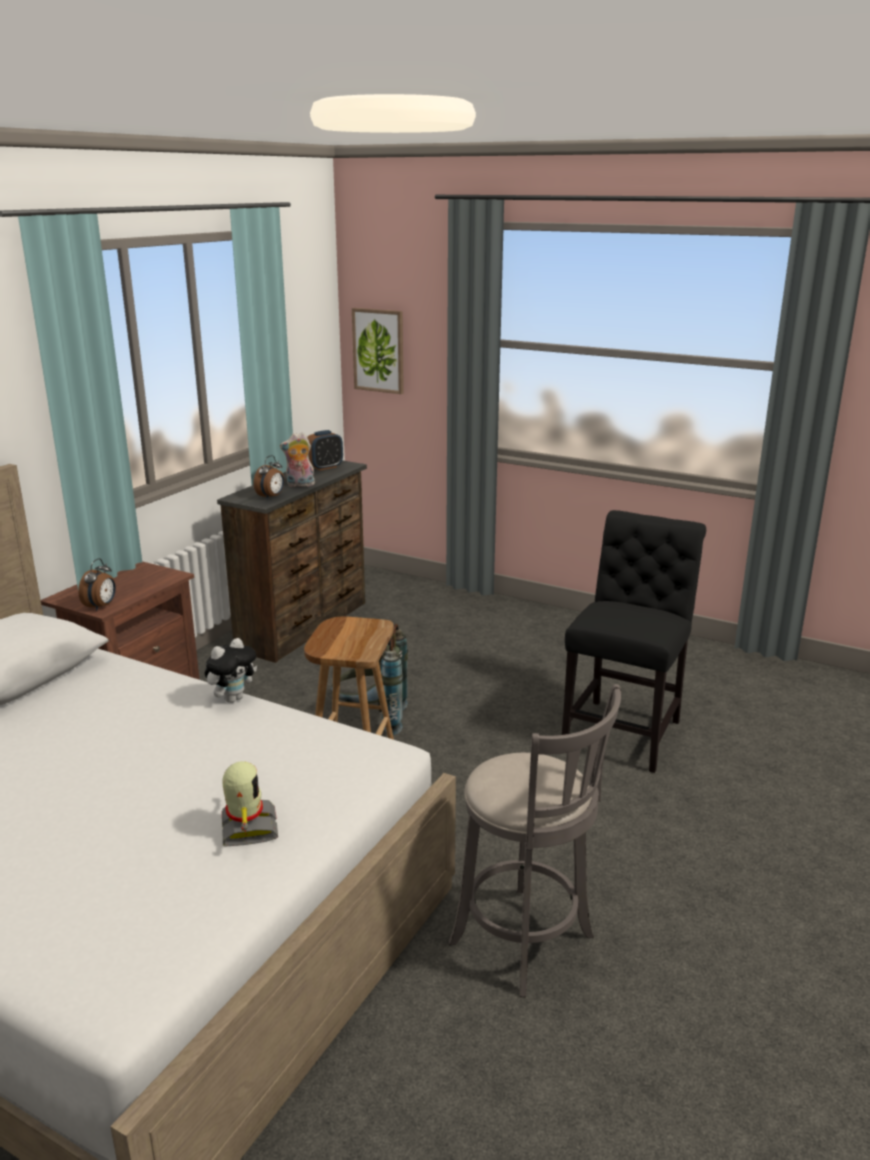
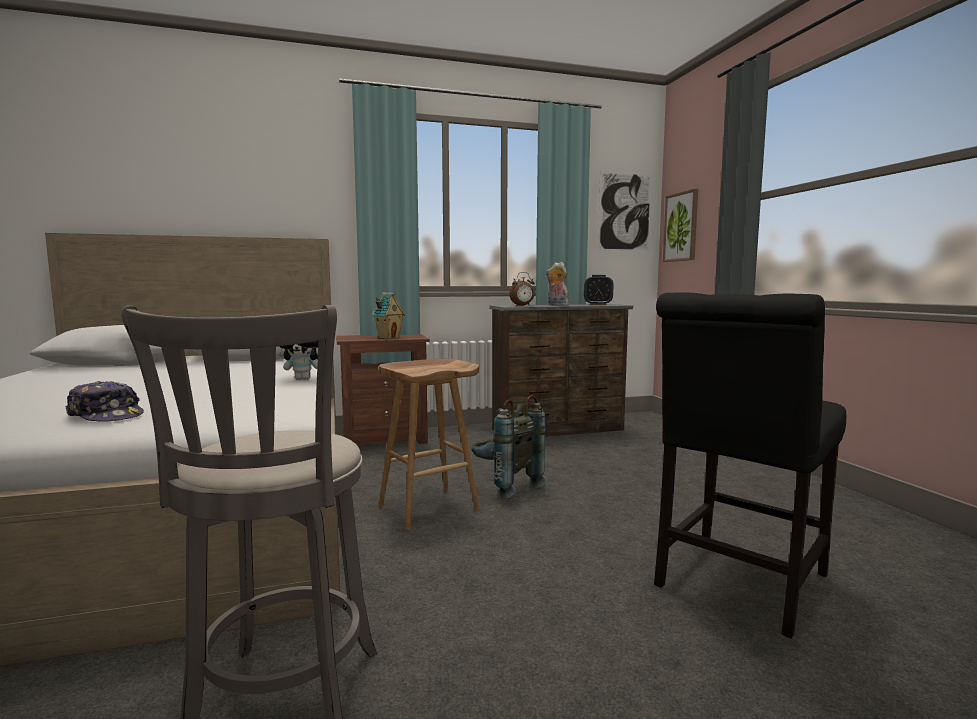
camera: 45 degrees right, 15 degrees down
alarm clock [78,558,116,611] -> none
toy robot [222,761,278,847] -> cap [66,381,144,422]
black chair [562,510,706,773] -> black chair turned 150 degrees clockwise [654,293,846,639]
none -> toy house [372,293,405,339]
none -> picture [598,170,652,251]

